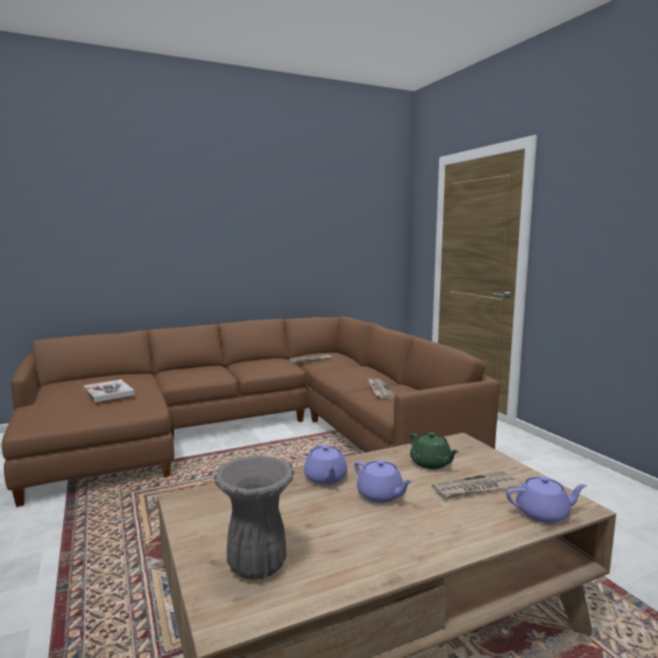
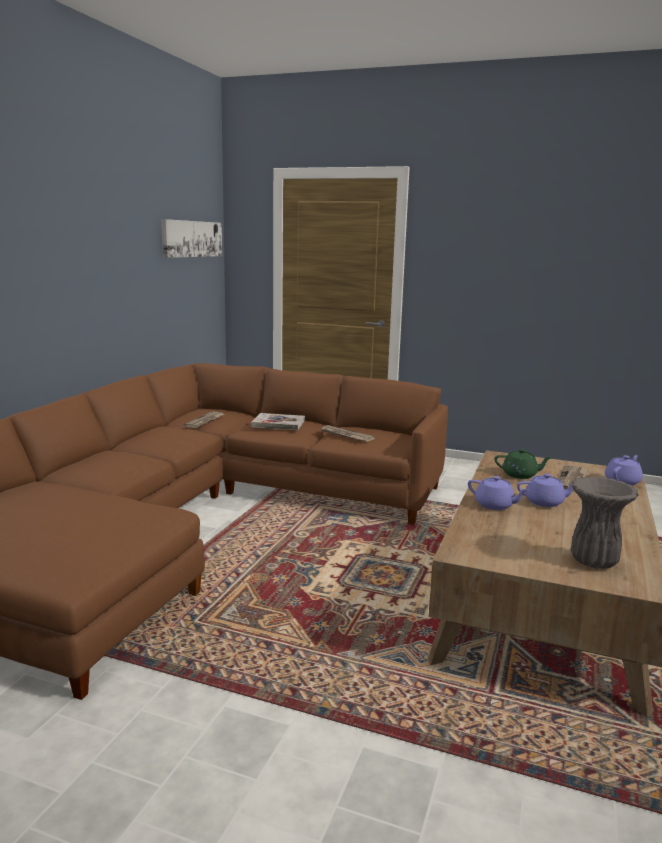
camera: 45 degrees left, 5 degrees up
book [83,379,135,402] -> book moved to [251,413,305,430]
none -> picture [162,219,222,258]

